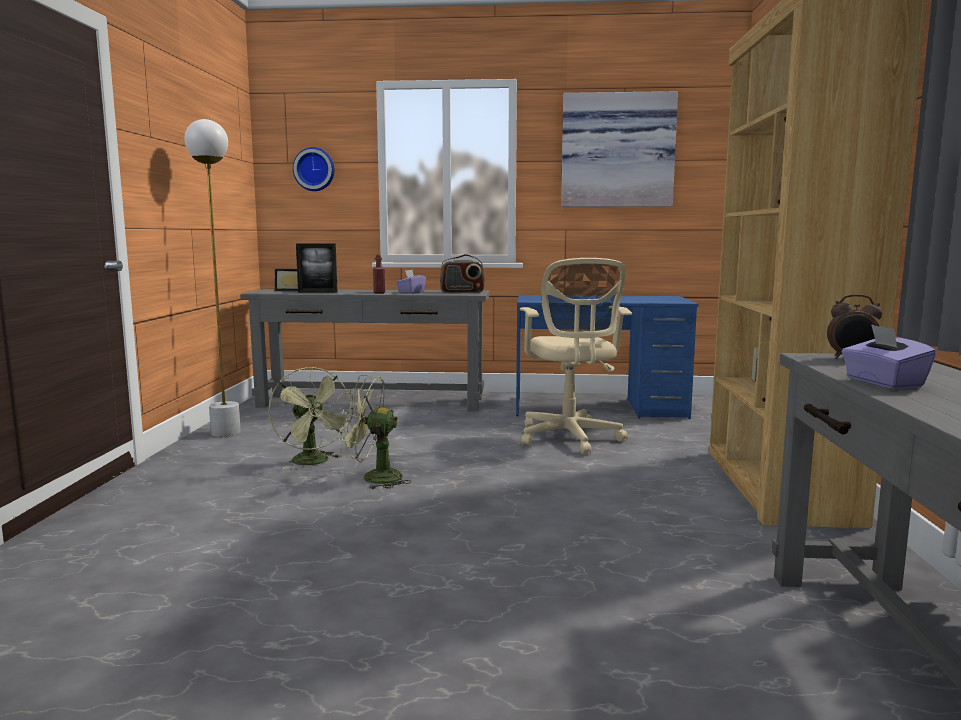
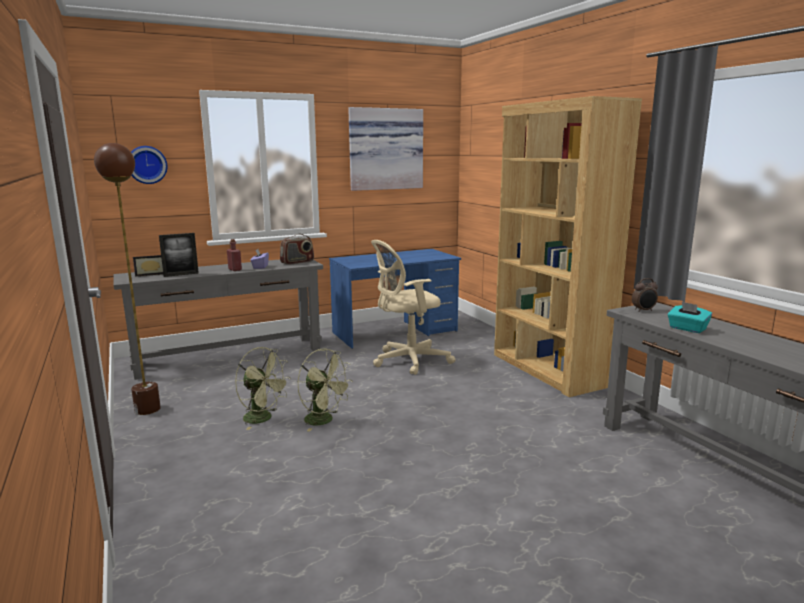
camera: 30 degrees left, 5 degrees up
white floor lamp [184,119,241,437] -> brown floor lamp [94,143,161,415]
green fan [339,375,412,490] -> green fan turned 120 degrees counterclockwise [297,349,353,432]
beige office chair [520,258,632,455] -> beige office chair turned 105 degrees clockwise [371,240,455,375]
purple tissue box [842,324,936,389] -> turquoise tissue box [668,302,712,333]

